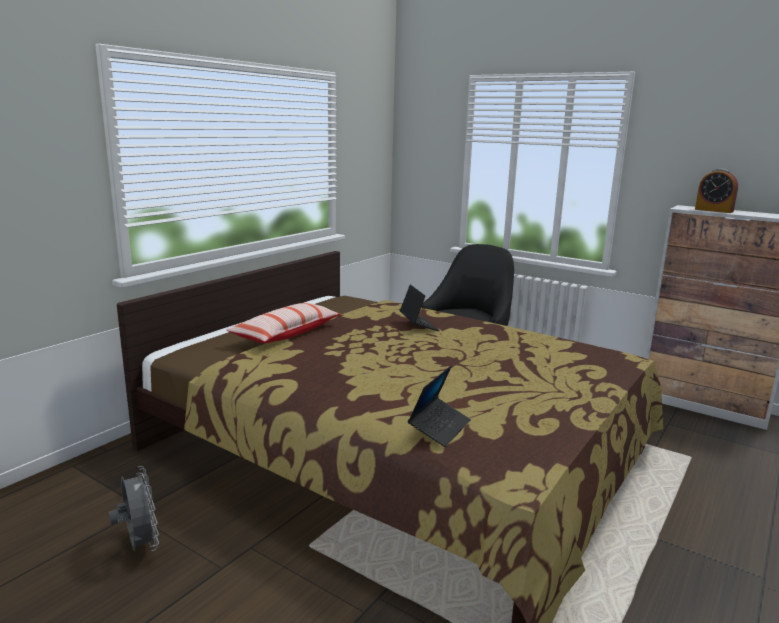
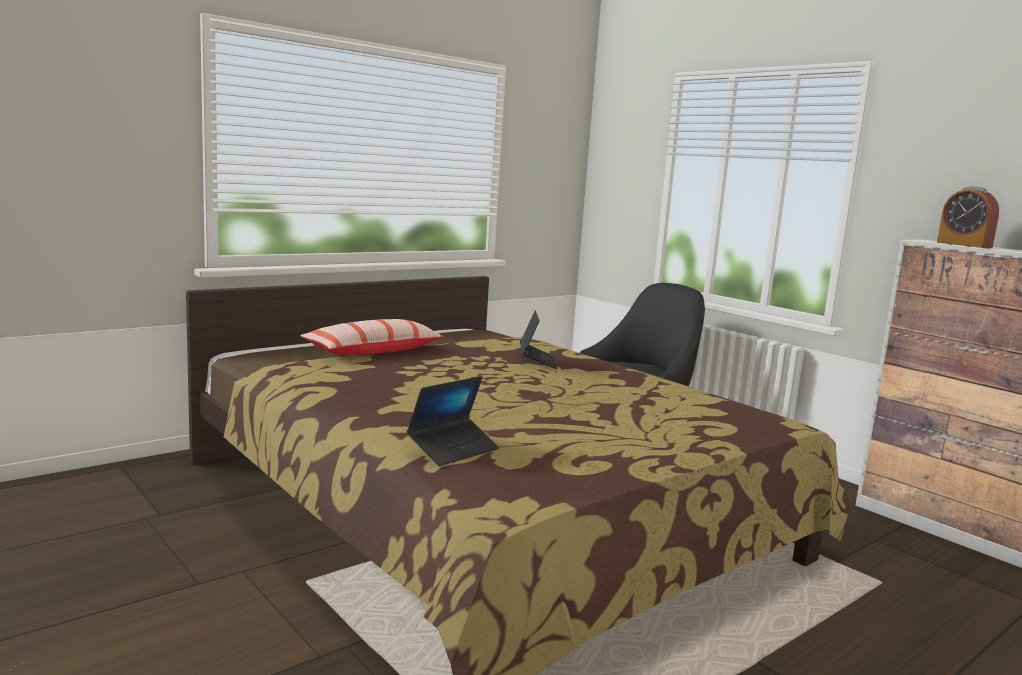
camera: 15 degrees right, 5 degrees down
grey fan [109,466,159,551] -> none

